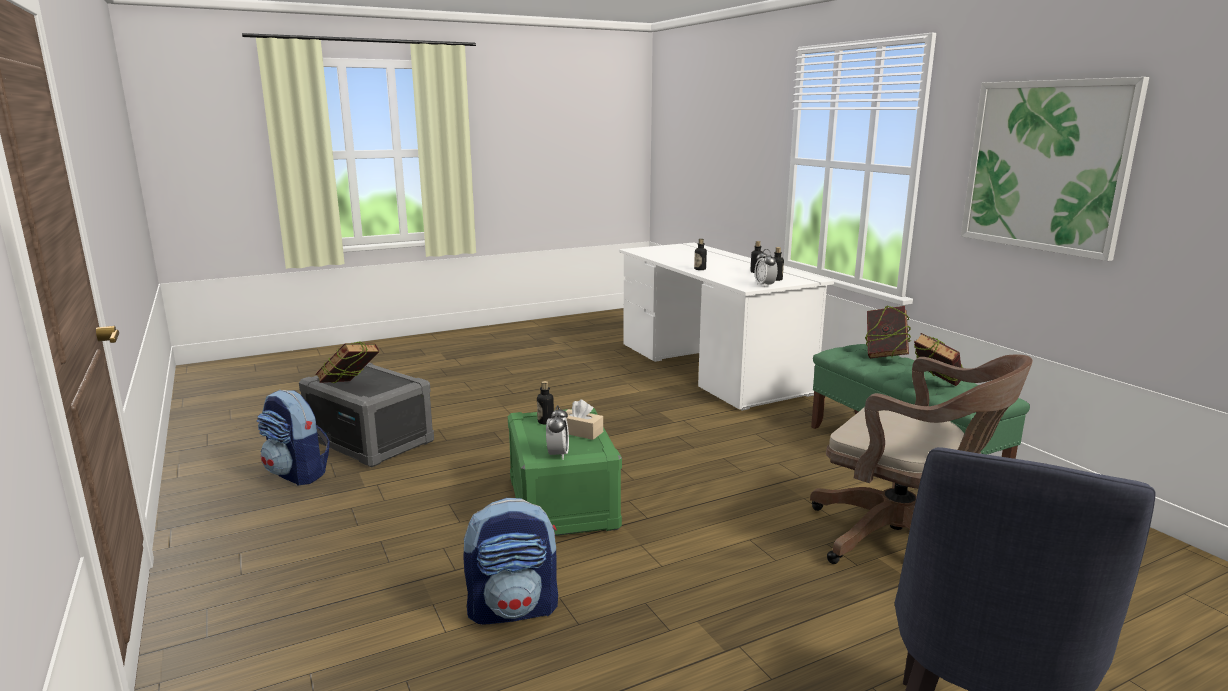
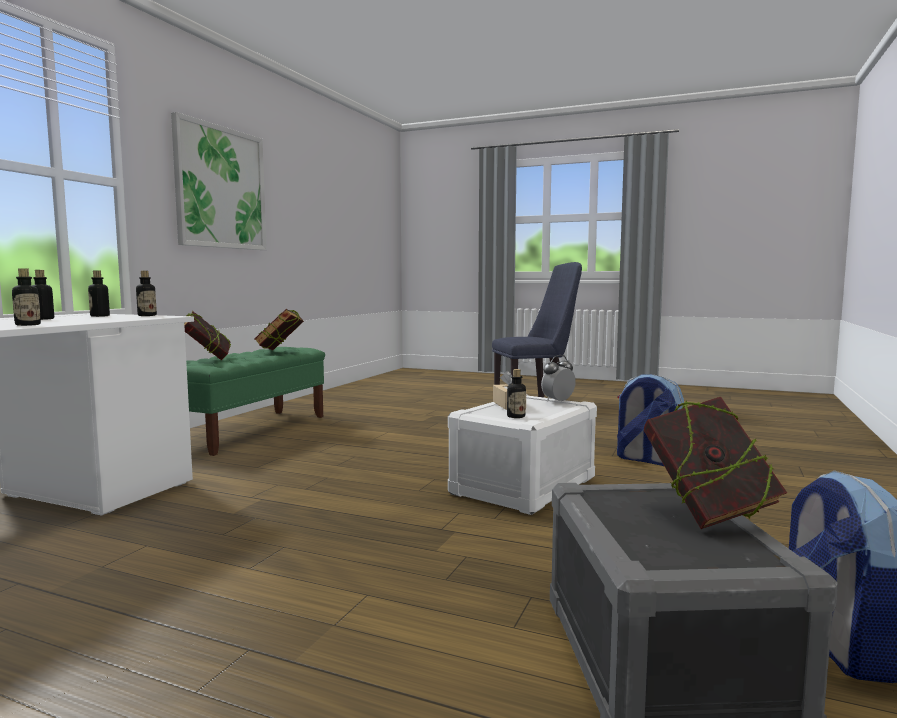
camera: 130 degrees left, 10 degrees down
green storage box [508,408,622,536] -> white storage box [448,394,597,515]
alarm clock [755,249,778,288] -> bottle [136,271,157,316]
brown office chair [810,354,1033,564] -> none

